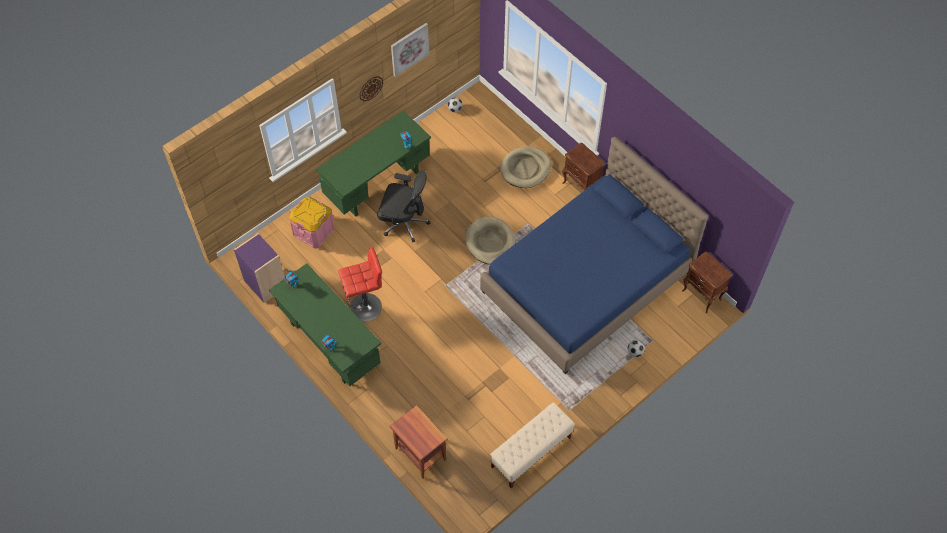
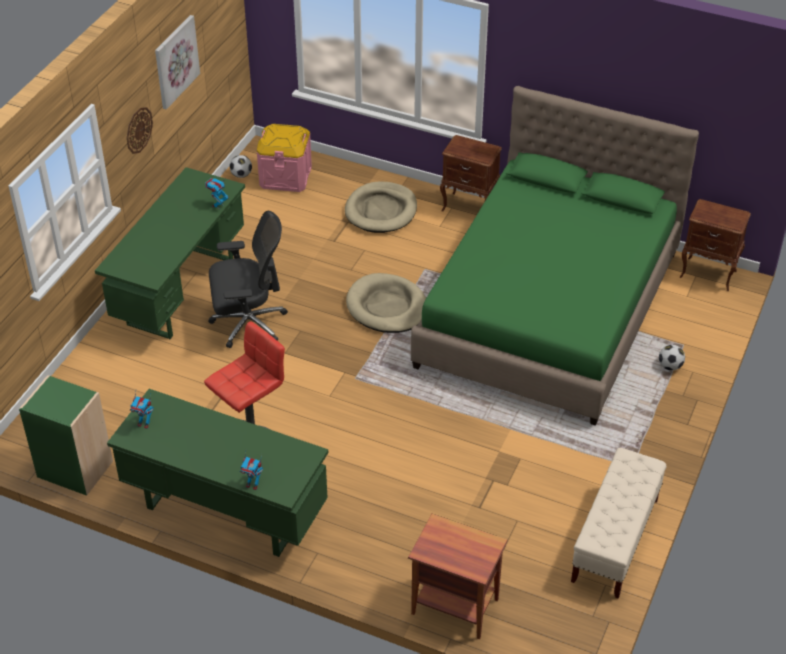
camera: 25 degrees left, 15 degrees down
purple bookcase [234,233,285,303] -> green bookcase [19,375,113,496]
pink storage box [289,196,335,248] -> pink storage box moved to [257,124,312,192]
blue bed [480,137,708,374] -> green bed [411,86,699,426]

